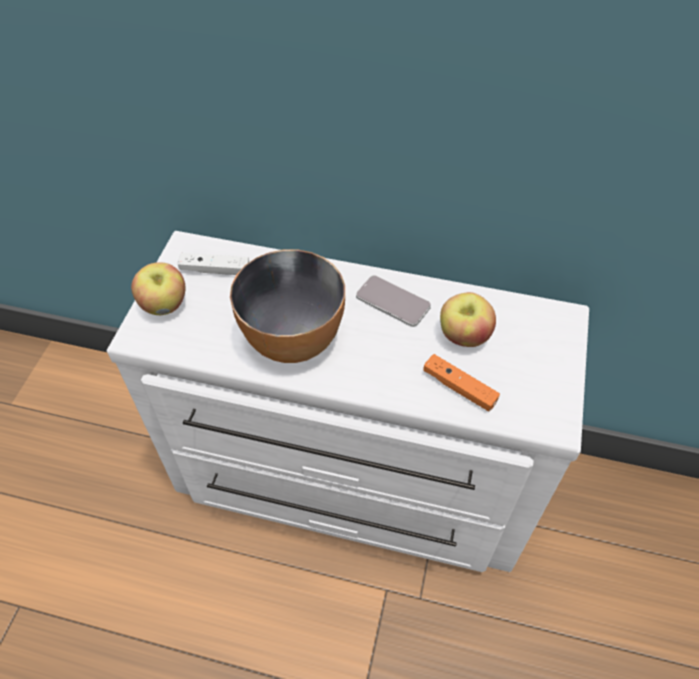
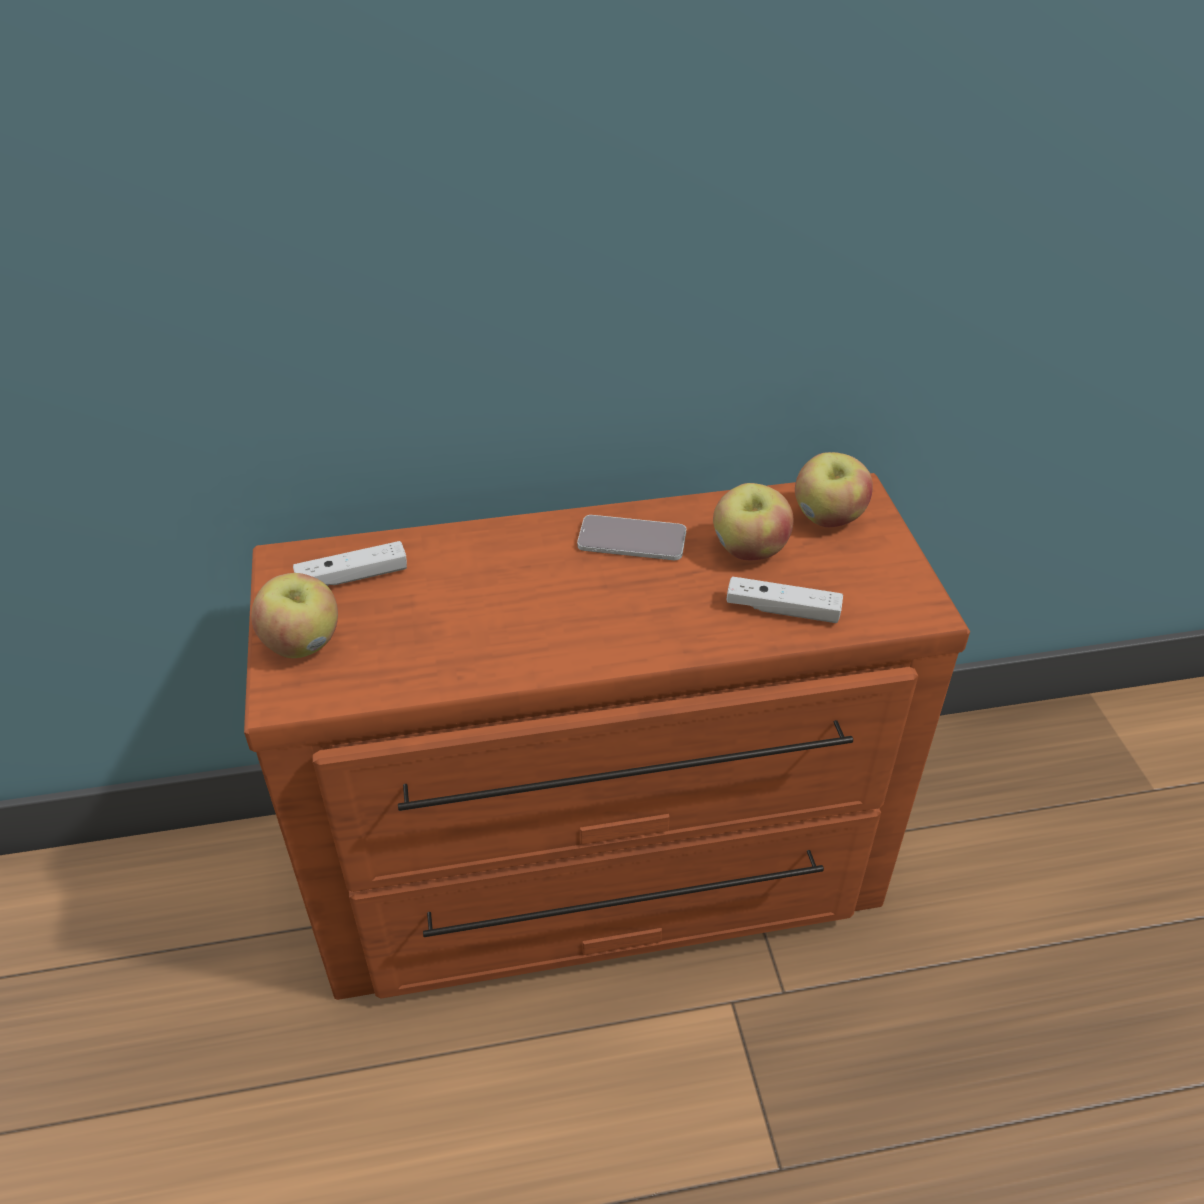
camera: 25 degrees left, 10 degrees down
white dresser [106,231,589,572] -> brown dresser [244,473,970,1000]
bowl [230,249,345,363] -> none
orange game controller [423,354,500,411] -> white game controller [727,576,843,623]
none -> apple [795,452,873,527]

